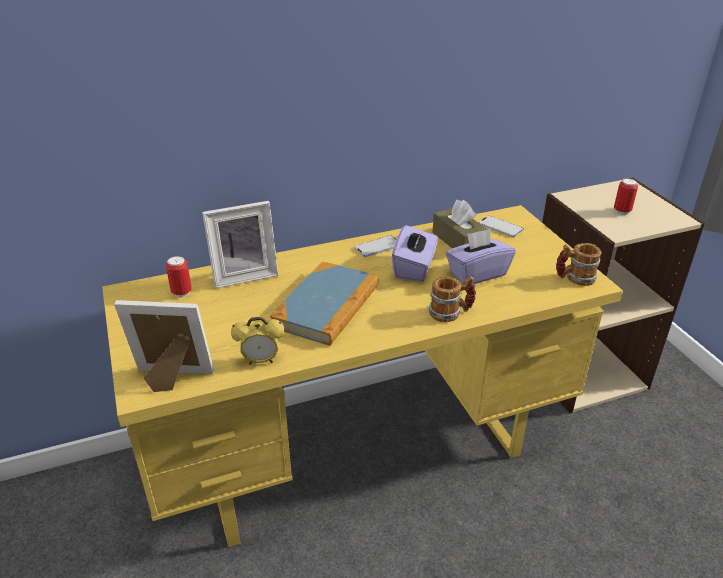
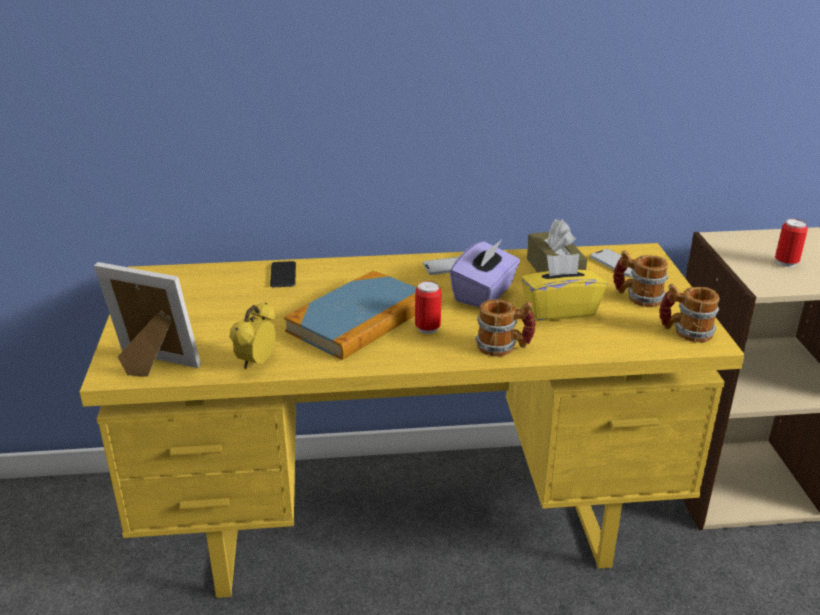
camera: 15 degrees right, 5 degrees down
can [166,256,192,297] -> can moved to [415,281,441,334]
picture frame [202,201,278,288] -> phone [270,261,296,287]
alarm clock [231,317,284,365] -> alarm clock turned 105 degrees clockwise [230,303,276,369]
purple tissue box [446,229,515,284] -> yellow tissue box [521,254,607,321]
none -> mug [613,250,668,307]

